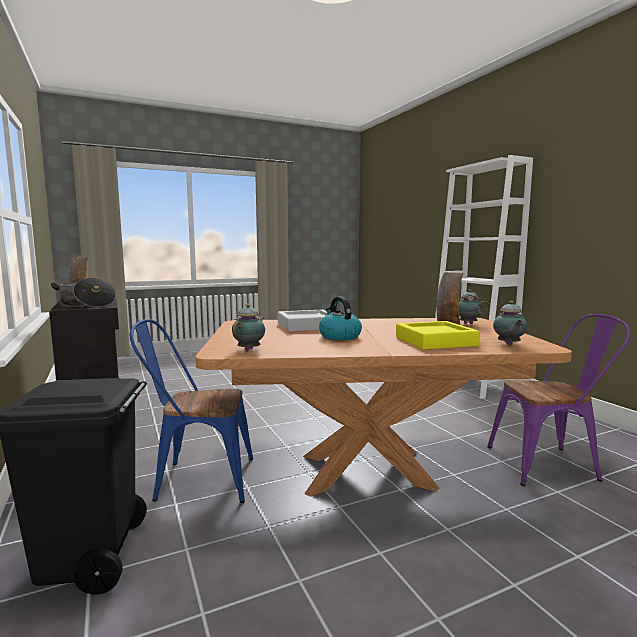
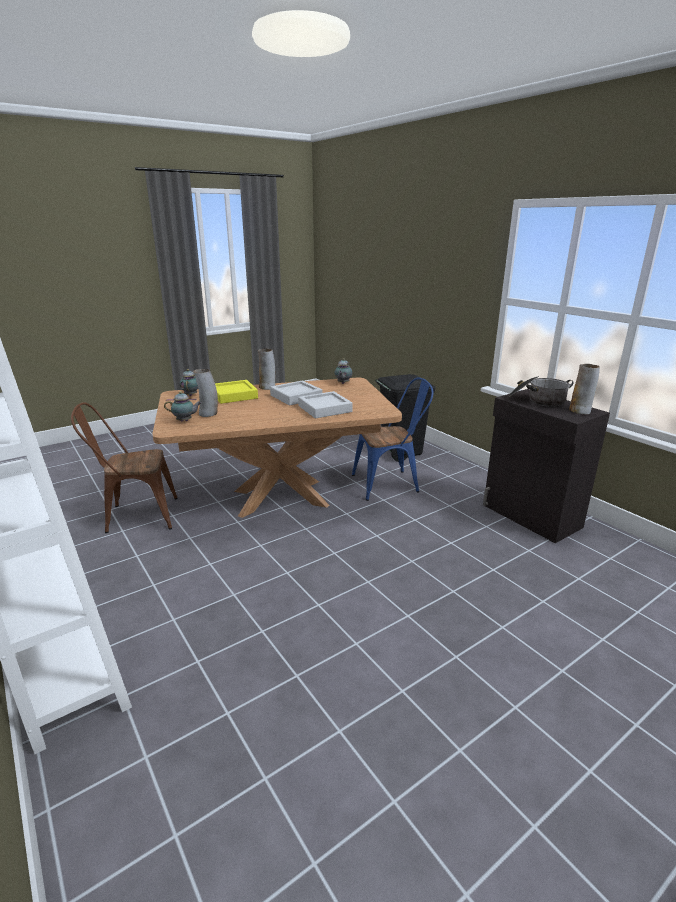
camera: 170 degrees right, 15 degrees up
kettle [319,296,362,340] -> grey tray [270,381,322,405]
purple chair [488,314,630,486] -> brown chair [71,402,178,533]
none -> vase [258,348,275,390]

